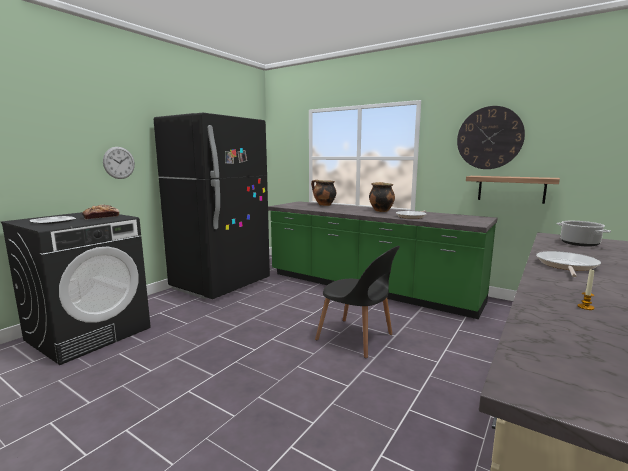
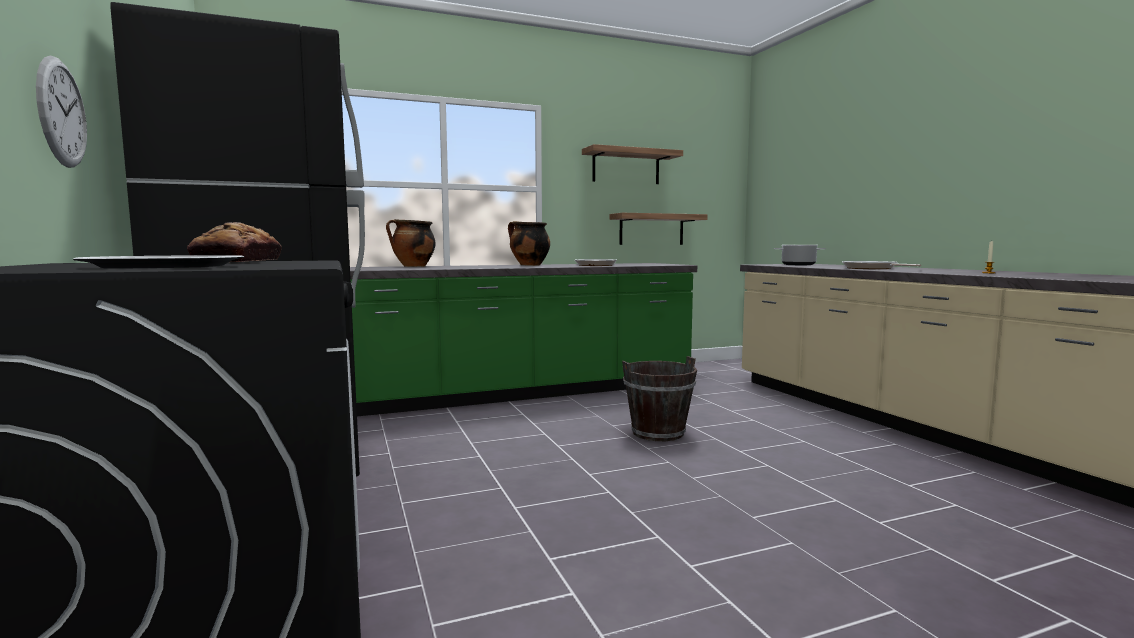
camera: 55 degrees left, 5 degrees down
black chair [315,246,400,358] -> brown bucket [622,356,697,441]
wall clock [457,106,525,169] -> shelf [582,144,683,184]

